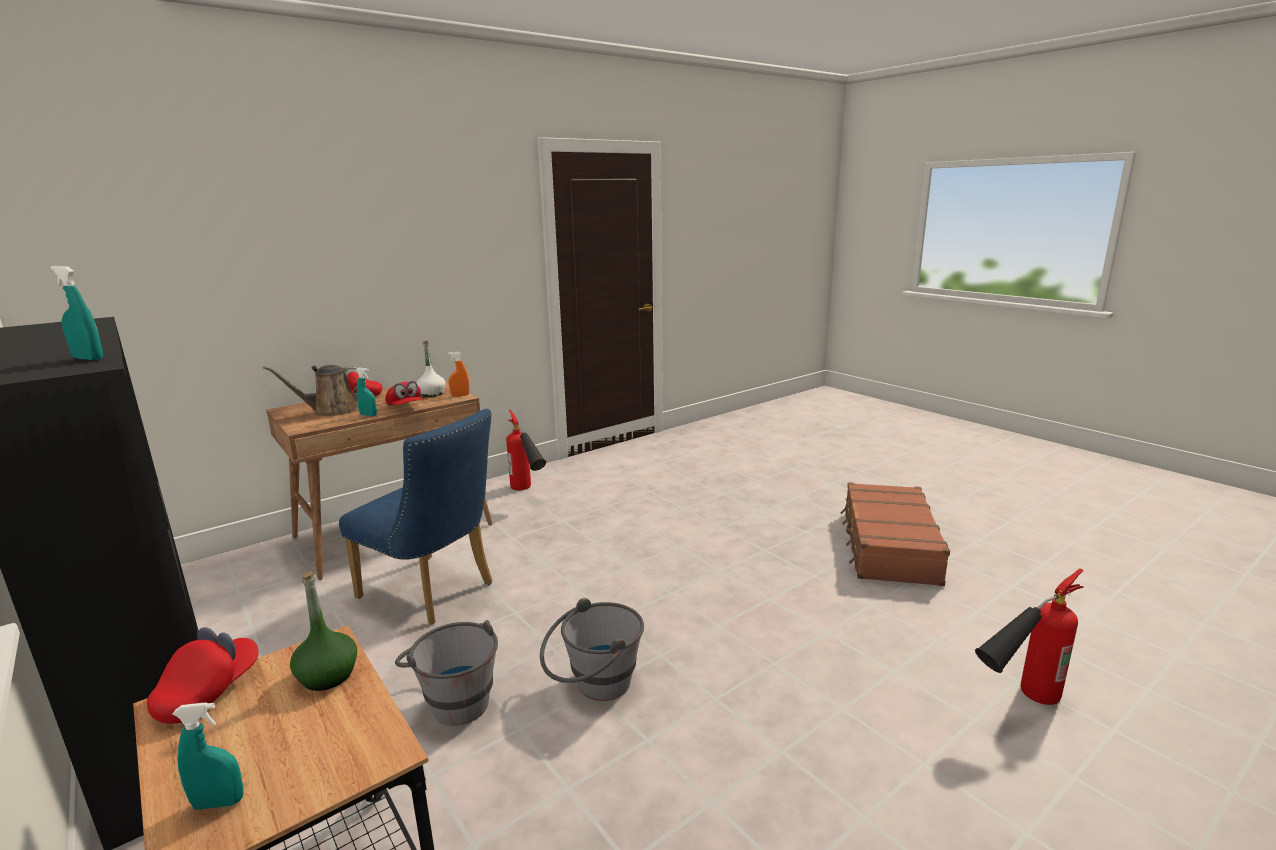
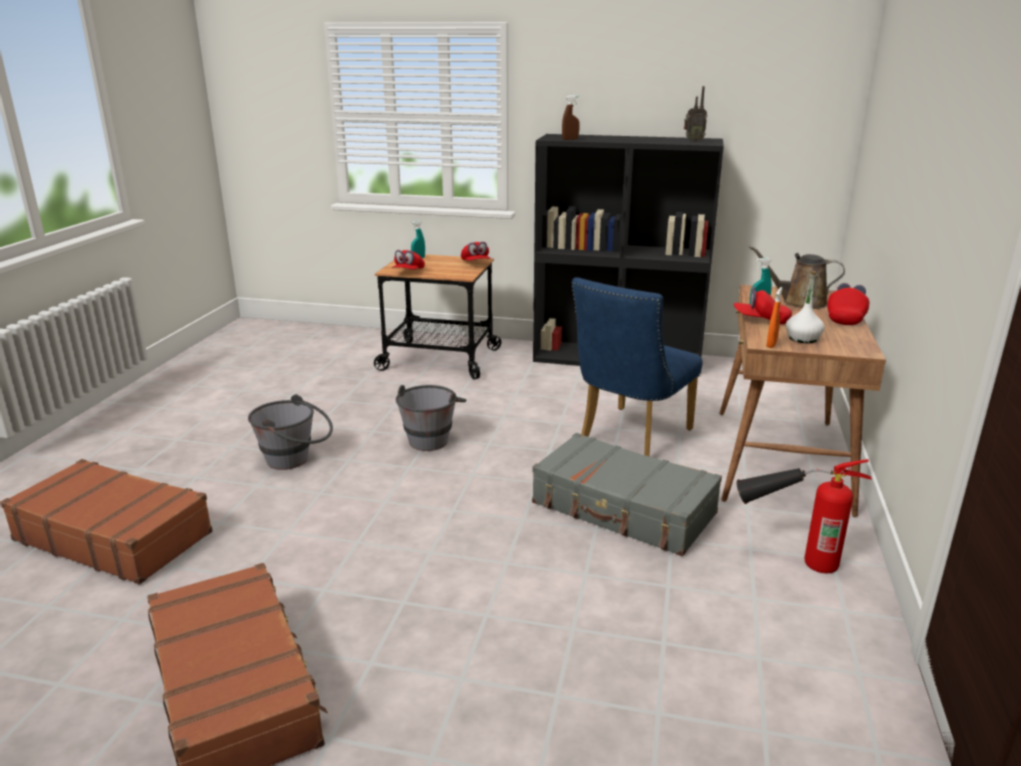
camera: 140 degrees right, 5 degrees up
turquoise spray bottle [50,266,103,360] -> brown spray bottle [562,95,580,140]
brown watering can [263,365,358,416] -> brown watering can turned 105 degrees counterclockwise [749,246,845,309]
green bottle [290,571,357,691] -> none
blue chair [339,409,492,625] -> blue chair turned 45 degrees counterclockwise [572,277,703,456]
grey bucket [395,620,498,726] -> grey bucket moved to [248,394,333,470]
fire extinguisher [975,568,1084,705] -> brown suitcase [0,459,213,585]
none -> red cap [392,250,425,270]
none -> grey suitcase [532,433,722,556]
none -> radio [684,86,707,142]

